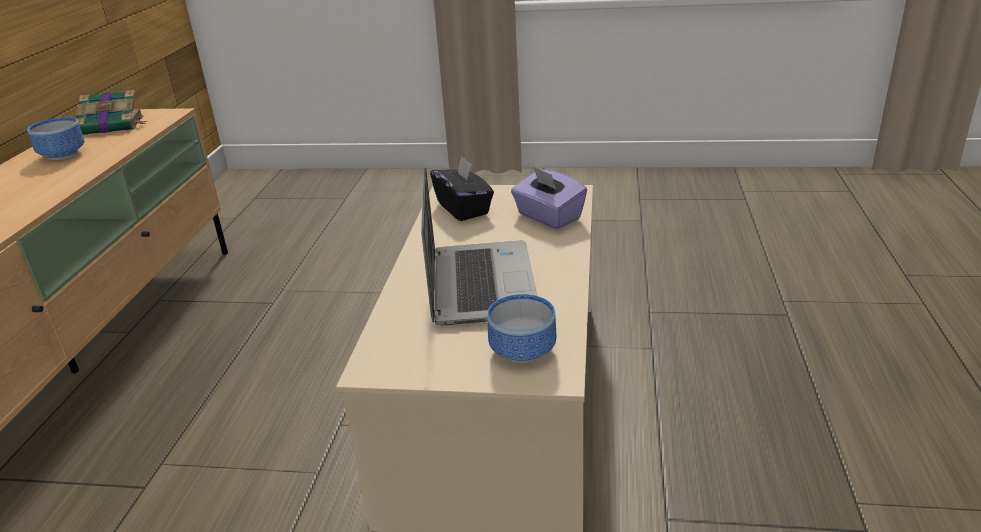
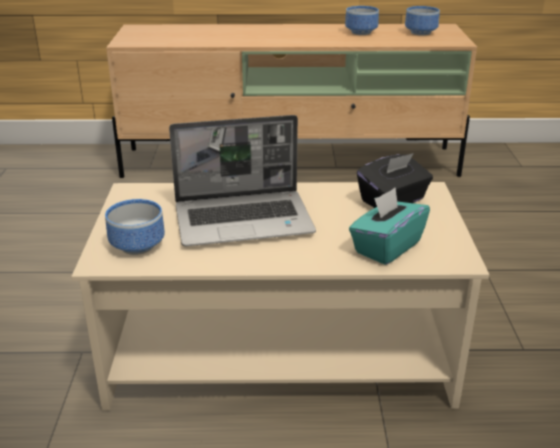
camera: 80 degrees right, 0 degrees up
book [76,90,147,135] -> bowl [405,6,440,36]
purple tissue box [511,166,587,229] -> turquoise tissue box [349,188,430,265]

